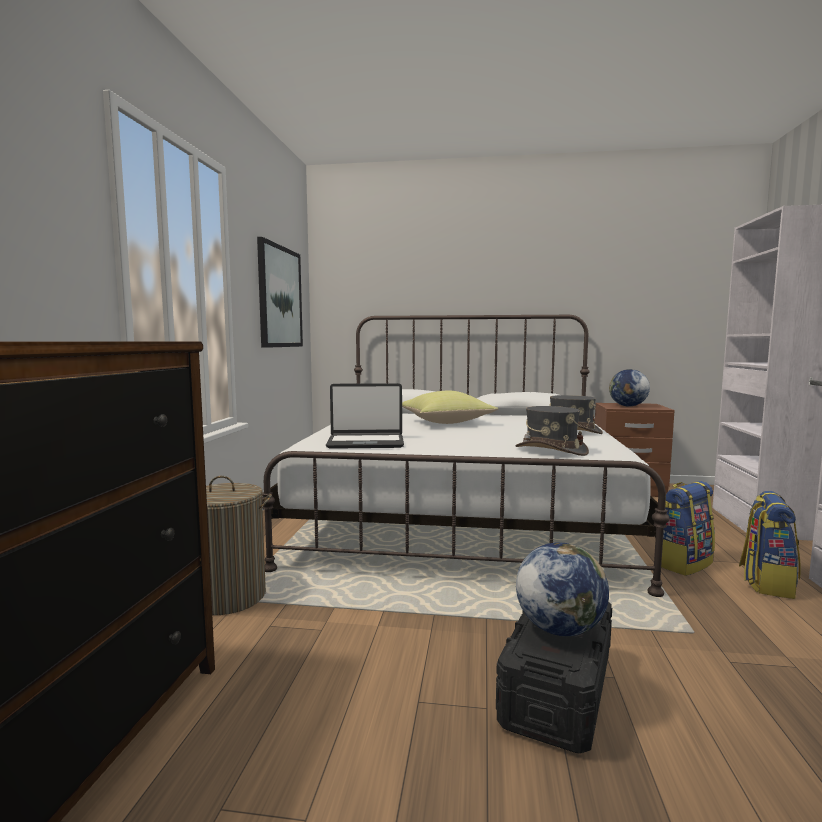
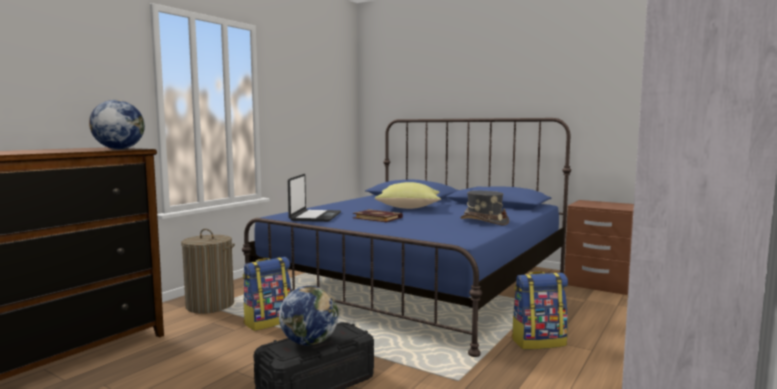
camera: 25 degrees right, 0 degrees up
picture [257,237,303,348] -> none
white bed [262,315,670,597] -> blue bed [242,118,571,357]
laptop [326,383,404,449] -> laptop turned 105 degrees counterclockwise [288,174,341,222]
grey hat [516,406,589,456] -> none
globe [609,369,650,407] -> globe moved to [89,100,145,149]
backpack [739,491,801,599] -> backpack moved to [243,257,292,331]
none -> book [352,209,403,222]

